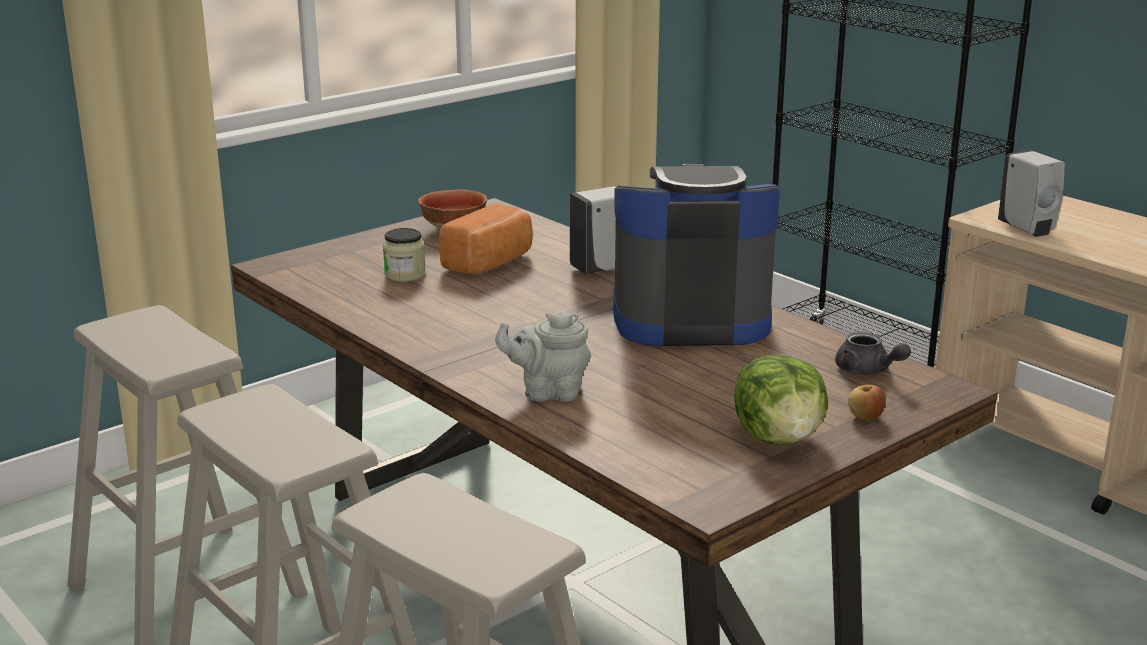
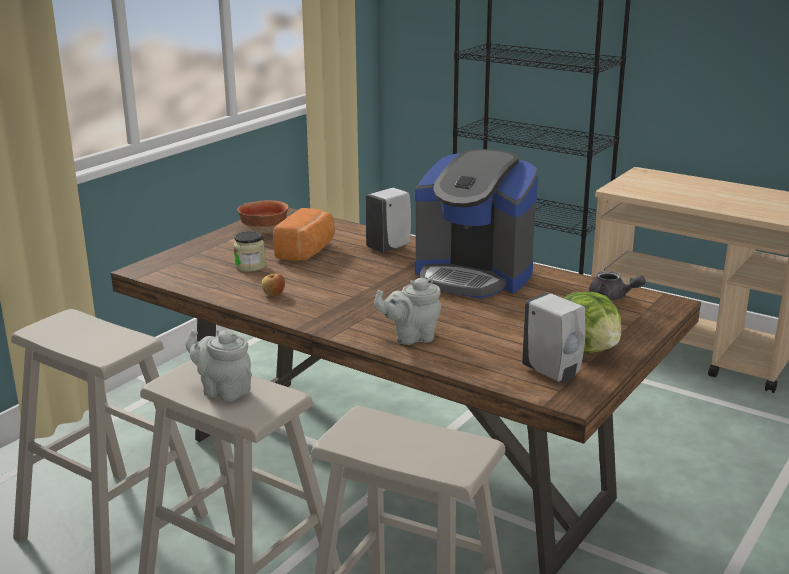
camera: 15 degrees left, 0 degrees up
coffee machine [613,163,780,346] -> coffee machine turned 135 degrees counterclockwise [415,149,538,299]
apple [848,385,886,420] -> apple moved to [261,273,285,296]
white soap dispenser [998,150,1065,237] -> white soap dispenser moved to [522,292,586,383]
none -> grey teapot [185,329,252,402]

